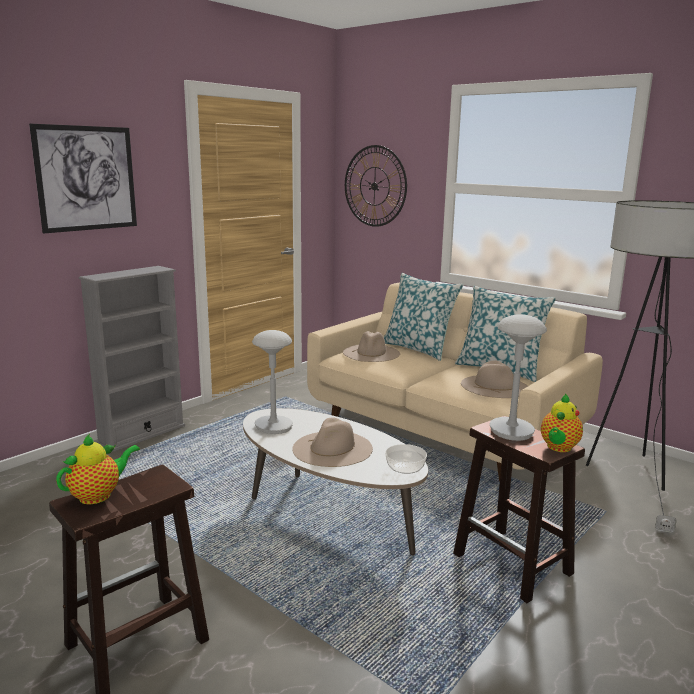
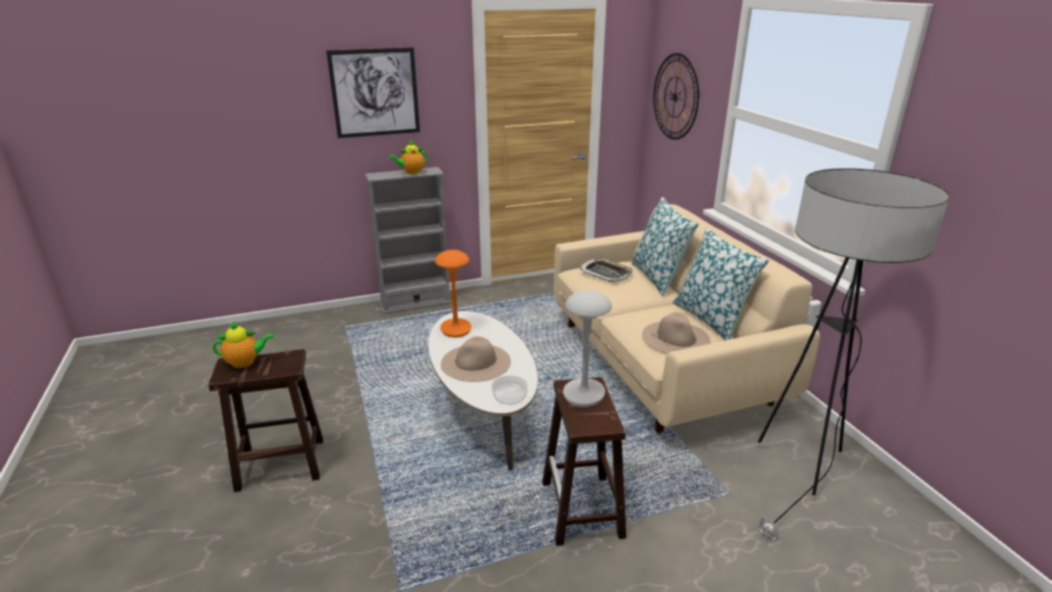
camera: 30 degrees right, 10 degrees up
grey table lamp [252,330,293,434] -> orange table lamp [435,250,471,338]
beige hat [343,331,400,362] -> tray [580,258,633,282]
teapot [541,394,583,452] -> teapot moved to [388,140,428,174]

